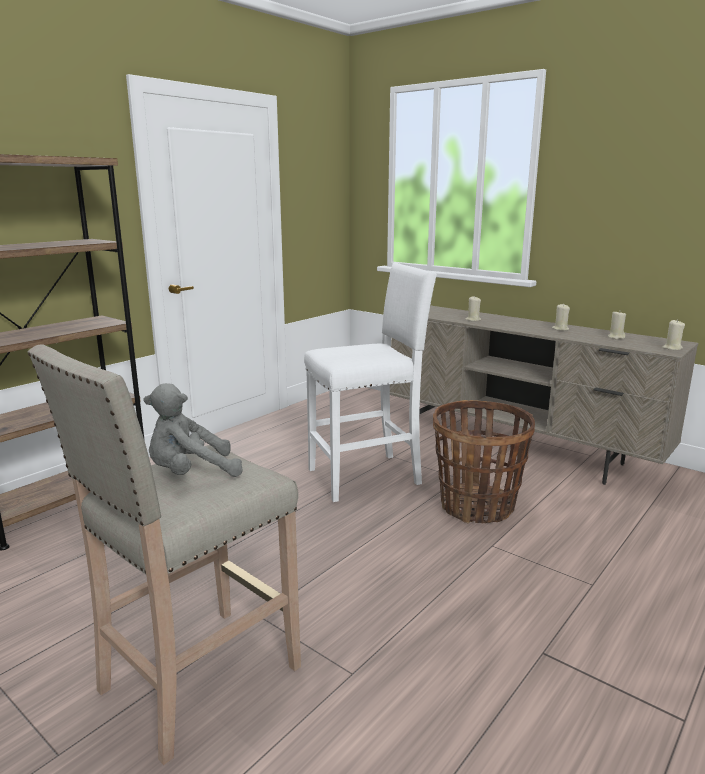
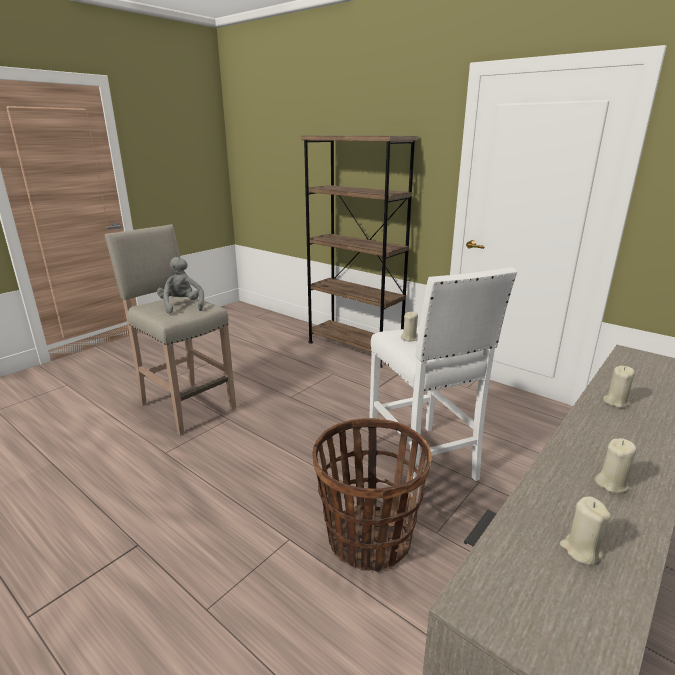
camera: 90 degrees right, 5 degrees up
beige candle [662,320,685,350] -> beige candle moved to [401,312,418,341]

